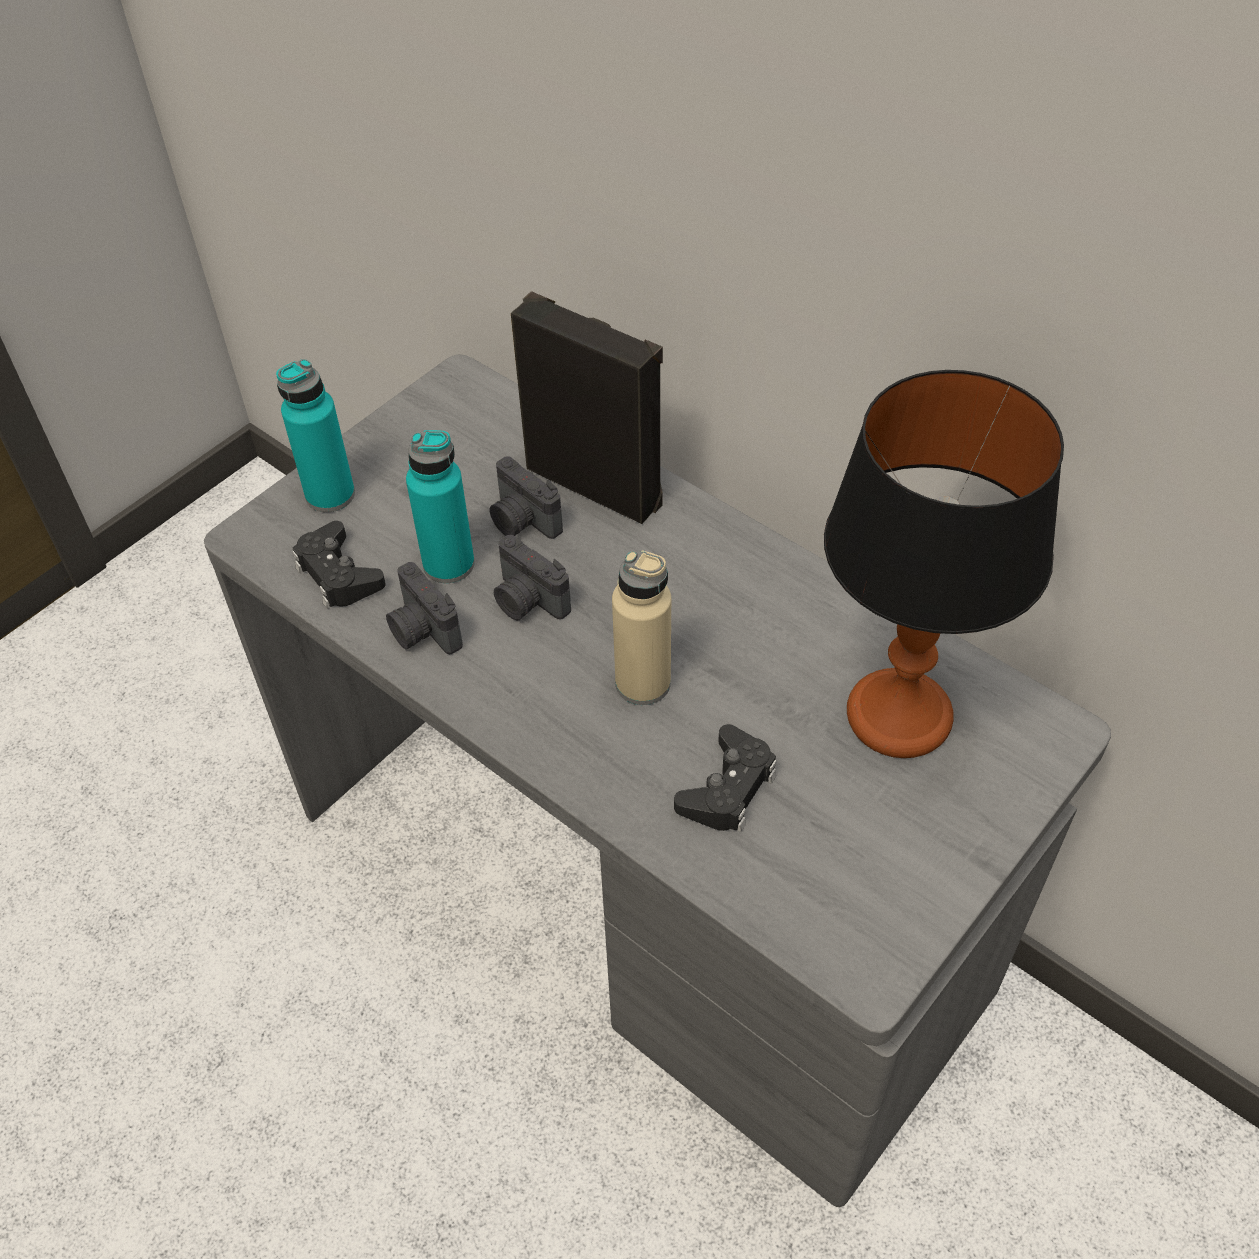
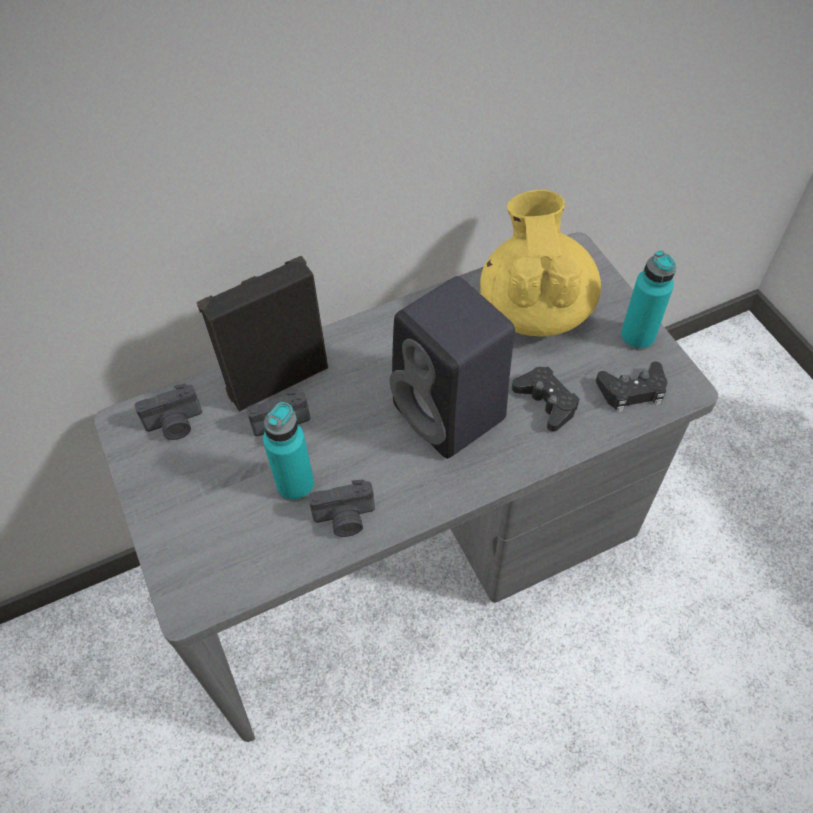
camera: 65 degrees left, 5 degrees up
turquoise bottle [276,359,355,512] -> turquoise bottle moved to [620,251,676,351]
black game controller [292,521,386,609] -> black game controller moved to [596,362,667,412]
camera [494,535,571,620] -> camera moved to [134,383,202,440]
beige bottle [612,550,671,705] -> black speaker [390,276,515,459]
table lamp [824,370,1064,758] -> yellow teapot [480,190,601,336]

